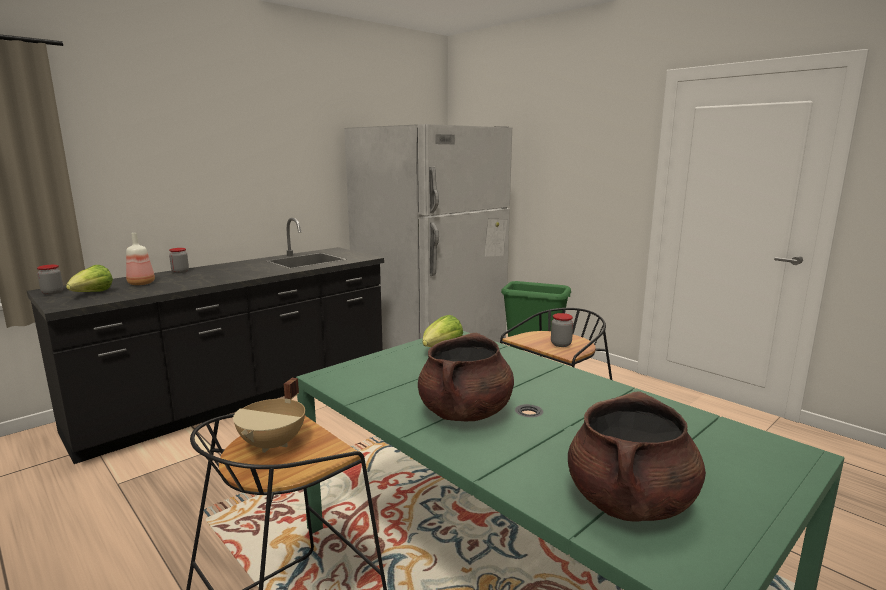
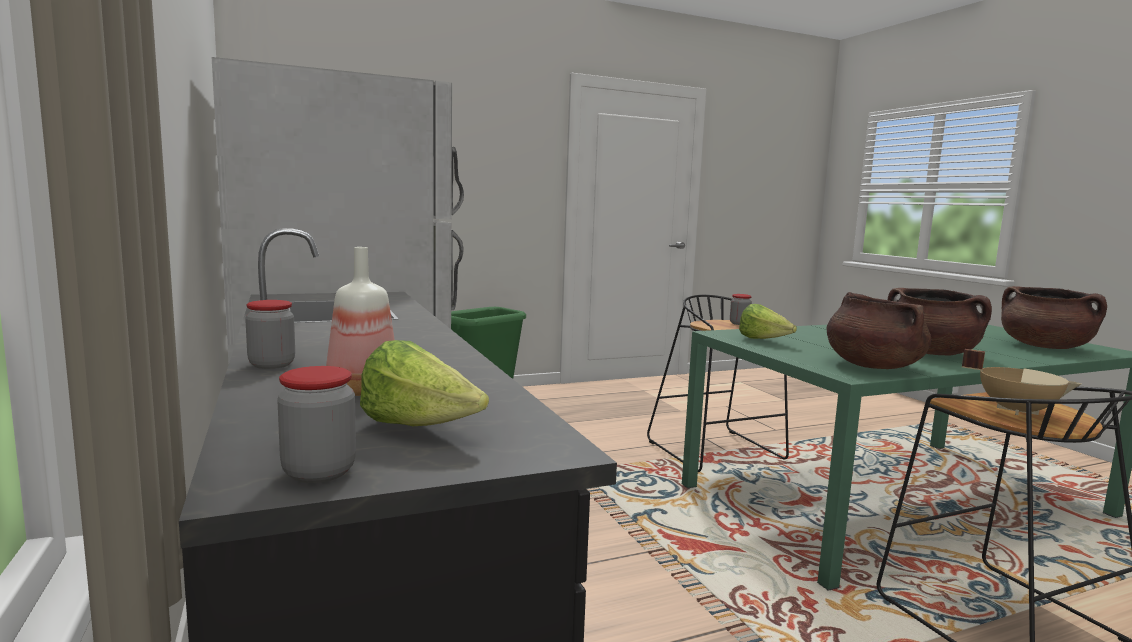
camera: 70 degrees left, 5 degrees down
none -> brown cooking pot [827,292,931,369]

